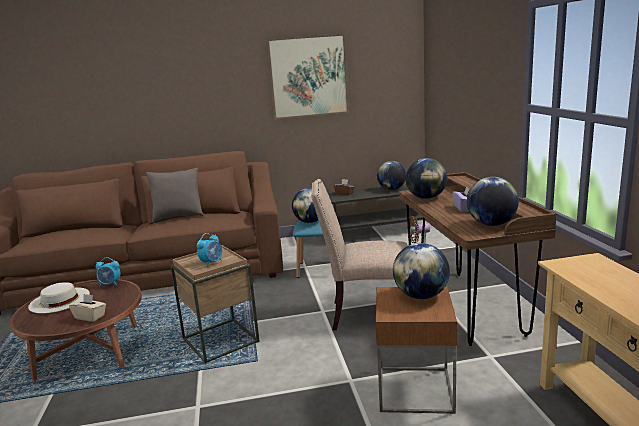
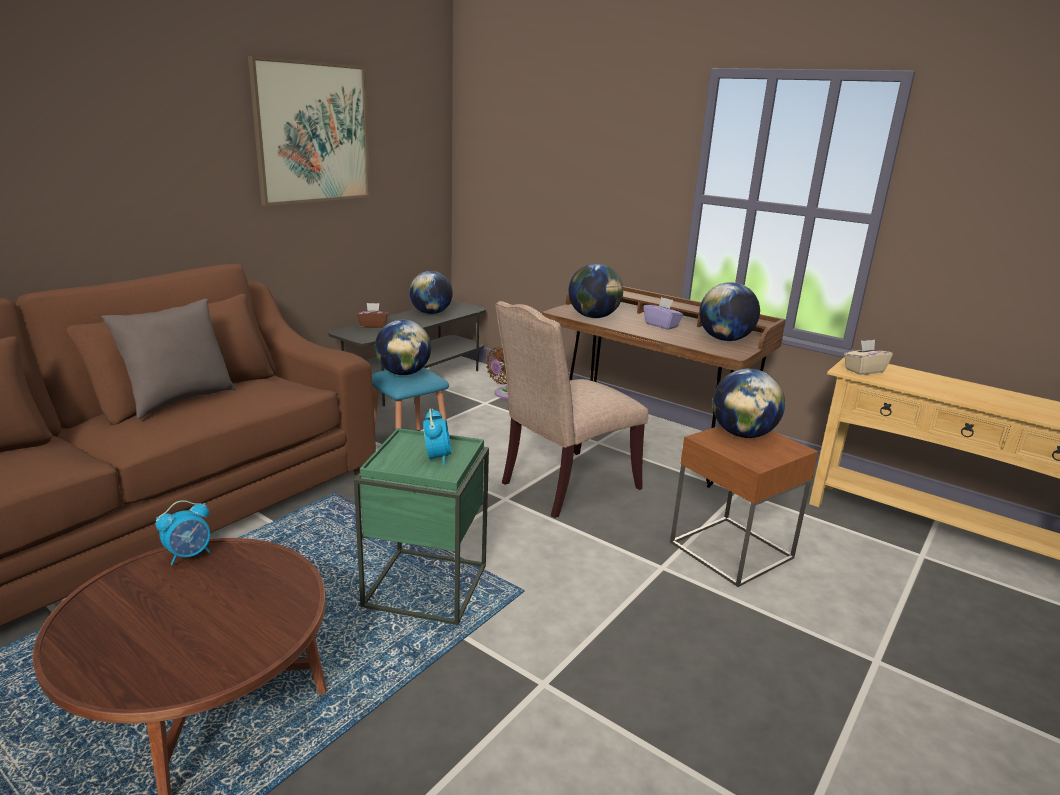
camera: 45 degrees left, 5 degrees up
white hat [28,282,90,313] -> none
beige tissue box [69,294,106,322] -> beige tissue box moved to [844,340,893,375]
brown side table [170,245,260,363] -> green side table [354,428,489,625]

